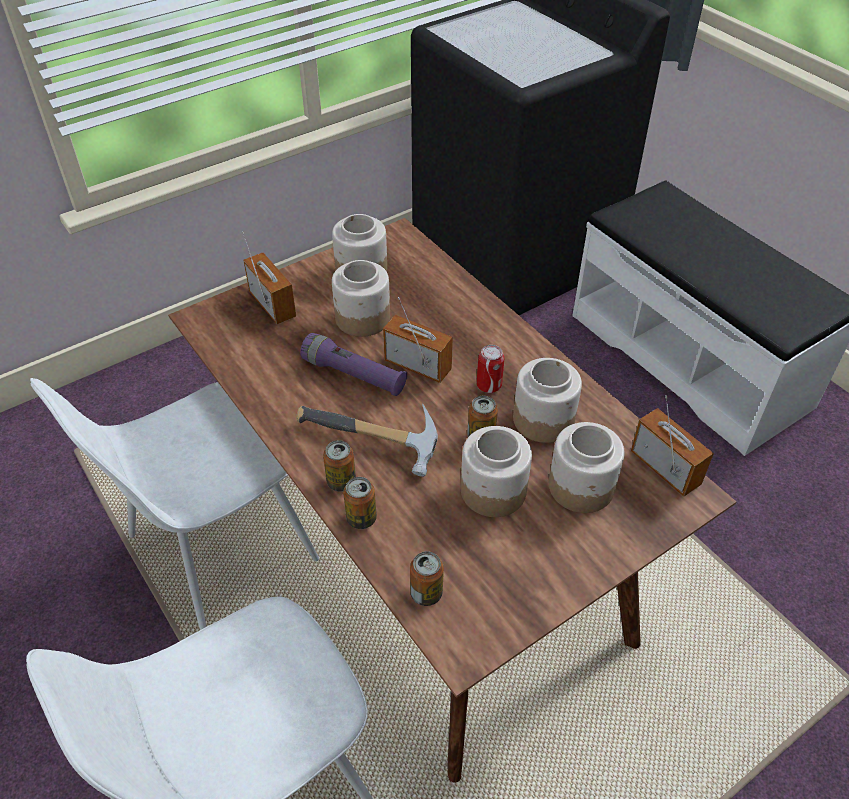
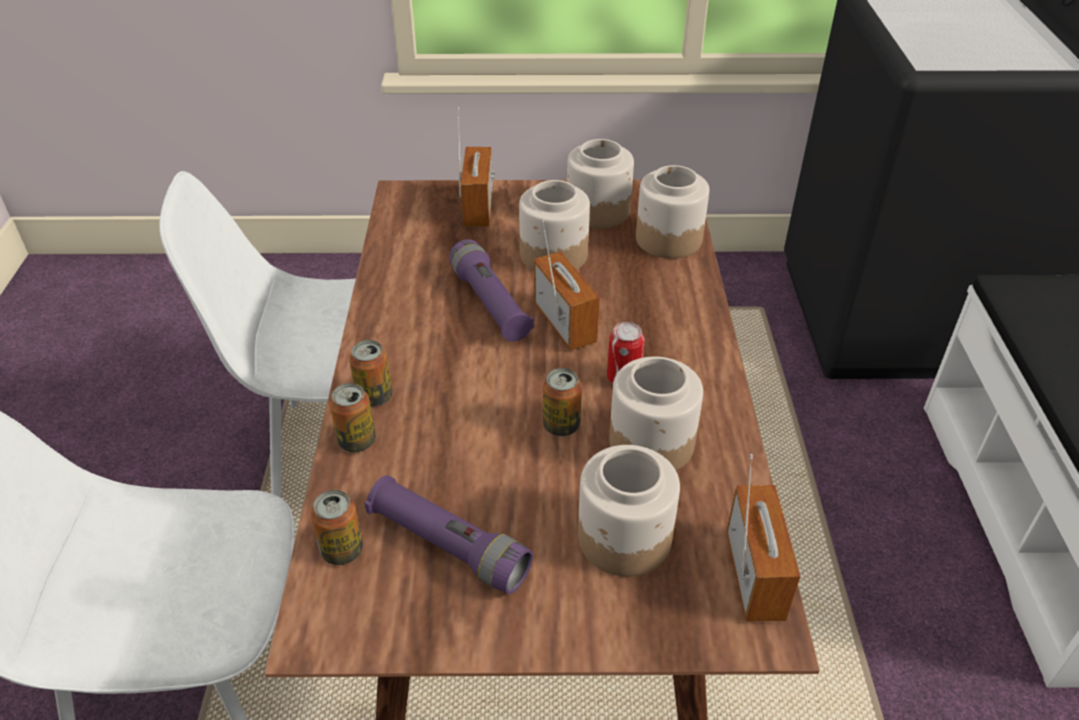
camera: 35 degrees right, 5 degrees down
hammer [296,403,438,477] -> none
jar [461,426,532,517] -> jar moved to [636,165,709,259]
none -> purple flashlight [365,475,533,594]

